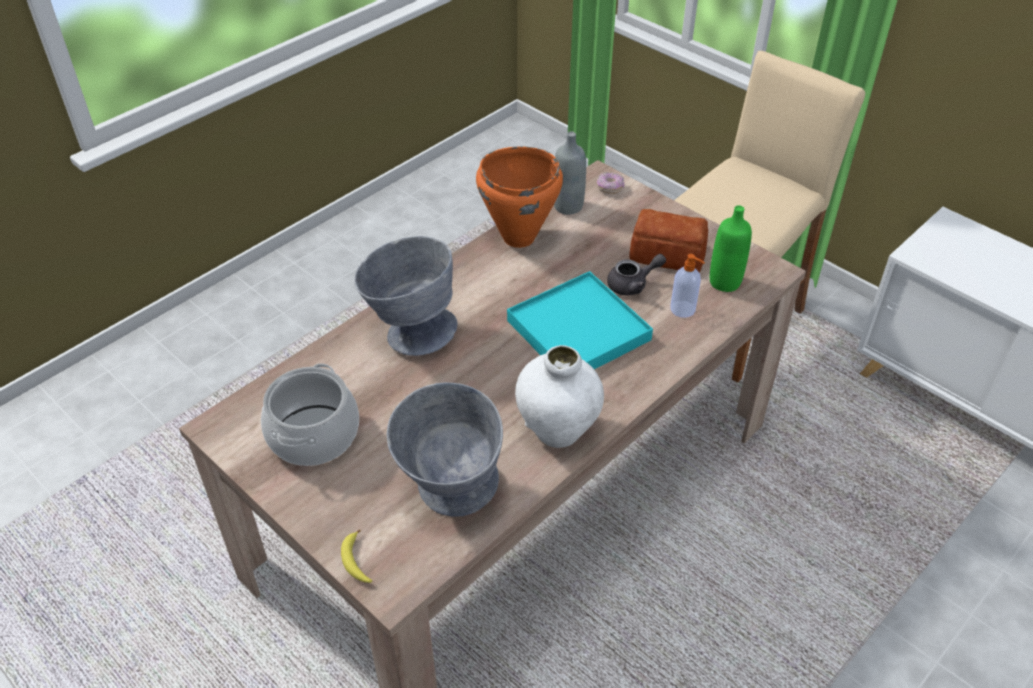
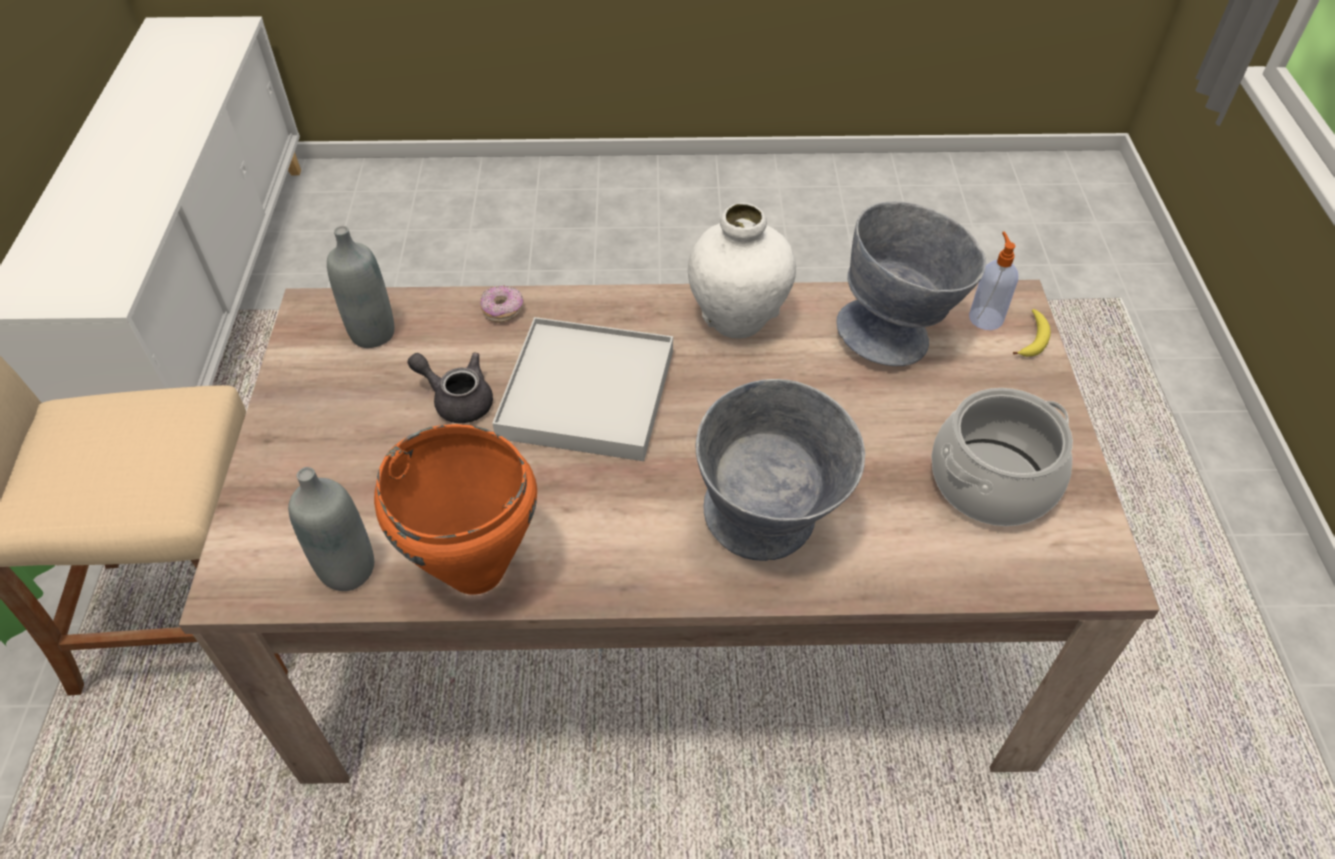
camera: 135 degrees left, 5 degrees up
turquoise tray [507,271,653,369] -> white tray [492,317,673,461]
donut [597,172,624,194] -> donut moved to [480,285,523,323]
bread [629,209,708,272] -> none
soap dispenser [670,254,705,318] -> soap dispenser moved to [969,232,1018,330]
green bottle [710,205,752,292] -> grey bottle [327,226,394,348]

